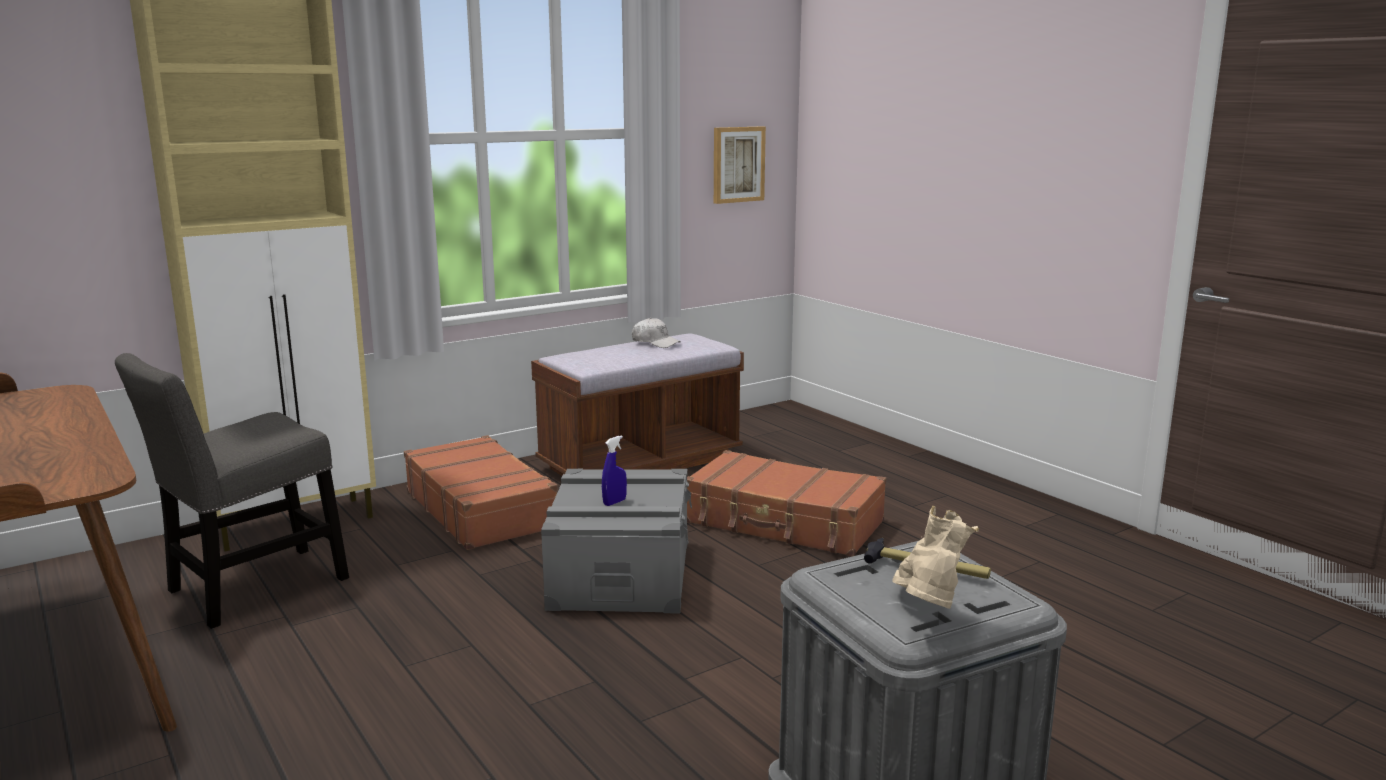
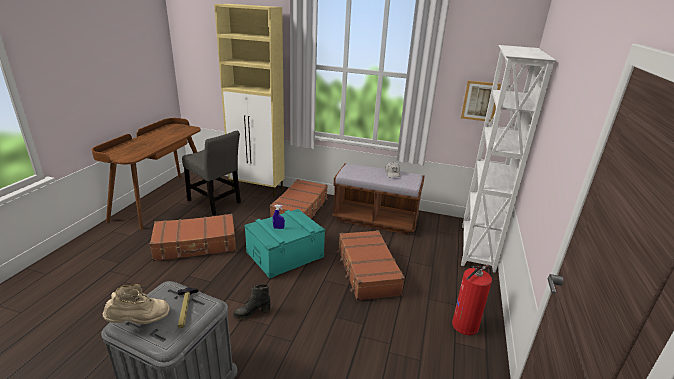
camera: 50 degrees right, 10 degrees up
grey chair [115,353,349,629] -> grey chair turned 150 degrees counterclockwise [182,131,241,215]
grey storage box [541,469,692,614] -> turquoise storage box [244,209,325,279]
none -> brown suitcase [150,214,236,261]
none -> black boot [233,284,271,319]
none -> fire extinguisher [452,265,492,335]
none -> white bookcase [461,45,556,273]

